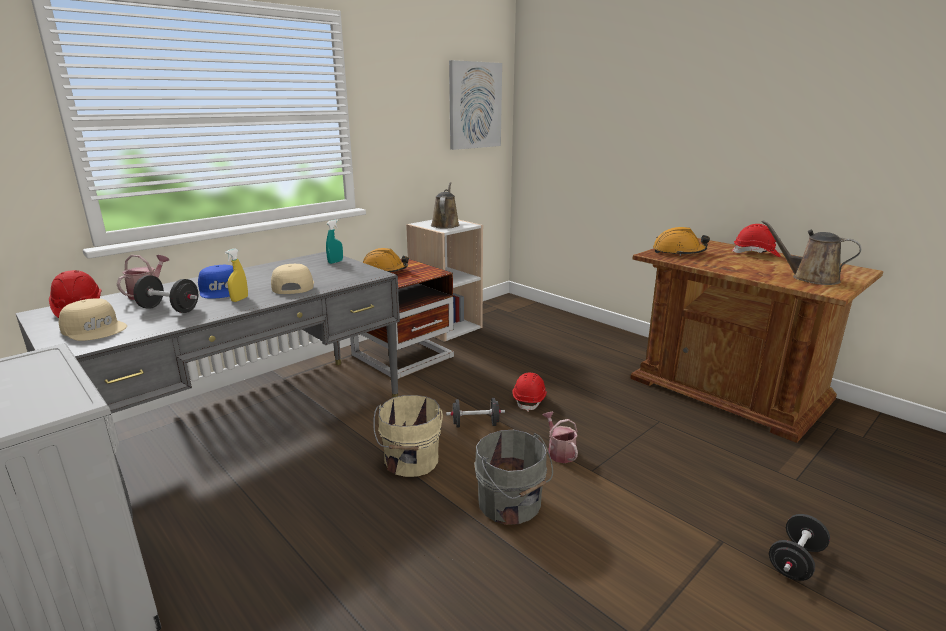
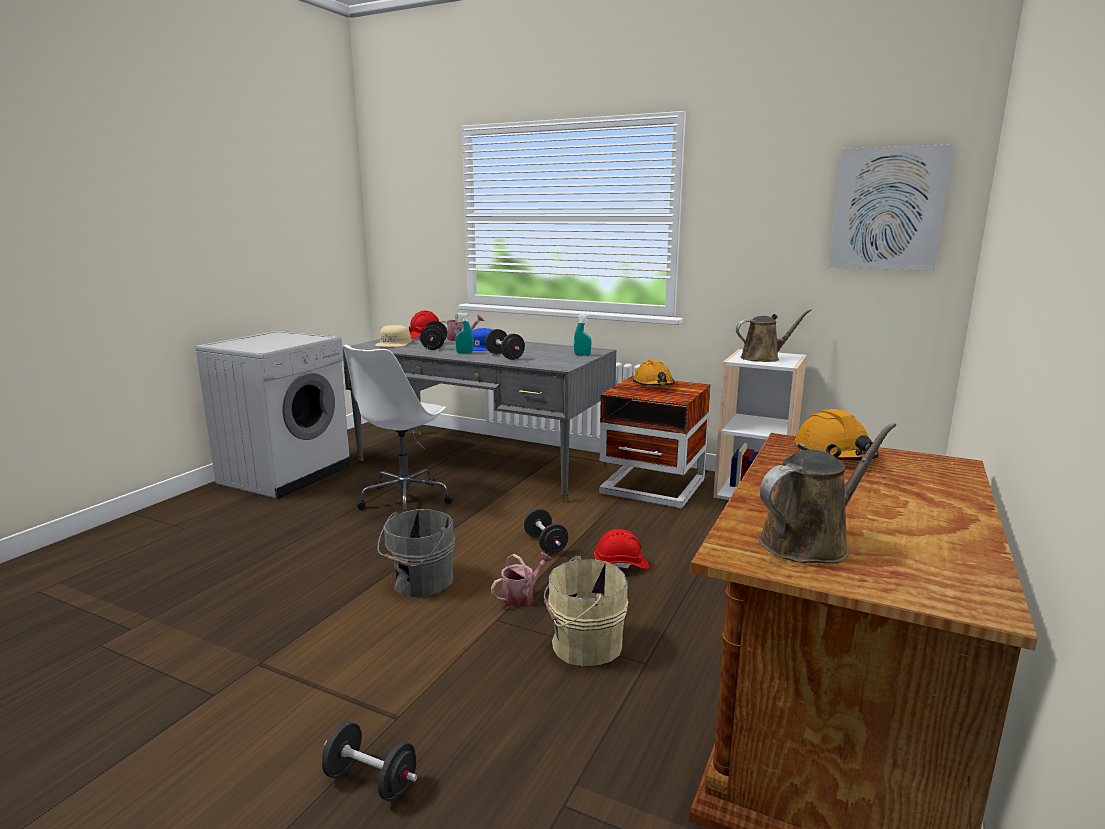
camera: 70 degrees right, 5 degrees down
yellow spray bottle [225,248,248,302] -> turquoise spray bottle [455,312,473,353]
beige cap [271,264,314,294] -> black dumbbell [485,329,525,360]
beige bucket [373,395,443,477] -> beige bucket moved to [544,556,629,666]
red hard hat [732,224,781,257] -> none
brown watering can [762,220,861,285] -> brown watering can turned 45 degrees clockwise [759,422,896,564]
none -> white office chair [343,345,454,513]

